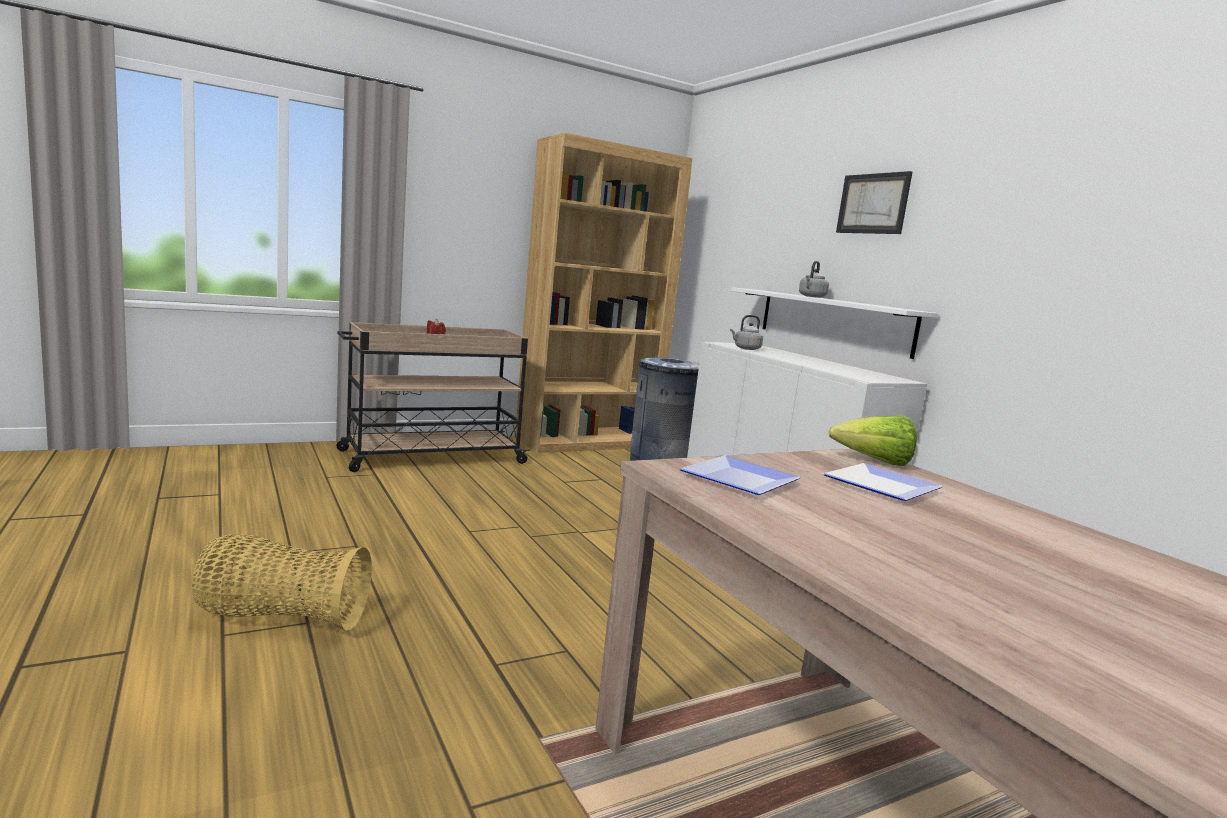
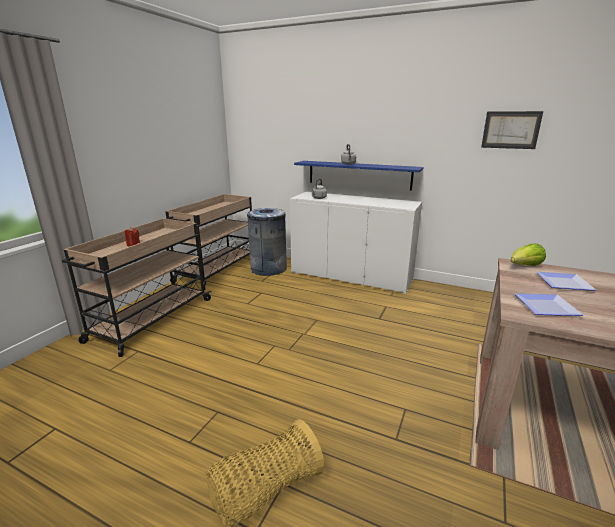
camera: 35 degrees left, 10 degrees up
brown bookcase [515,133,693,453] -> beige cart [165,194,252,290]
white shelf [731,287,939,359] -> blue shelf [294,161,424,191]
picture [836,171,912,234] -> picture moved to [481,111,543,149]

